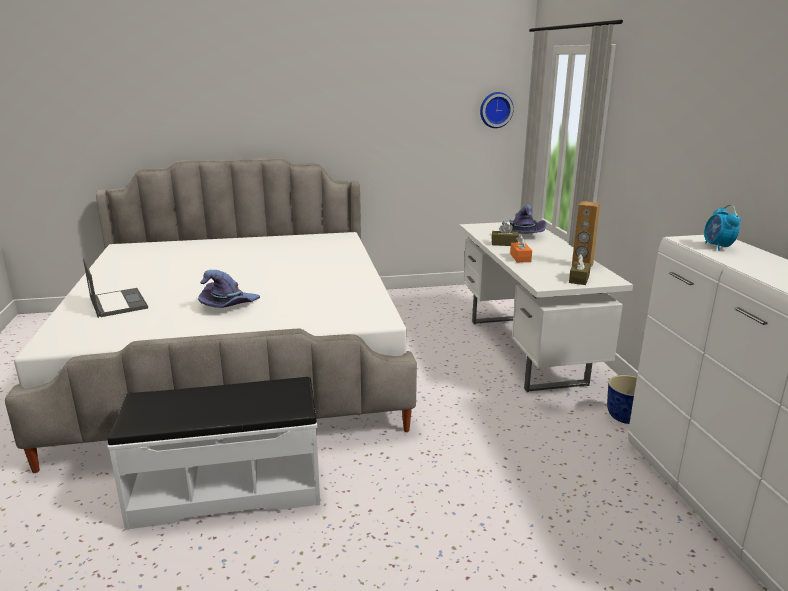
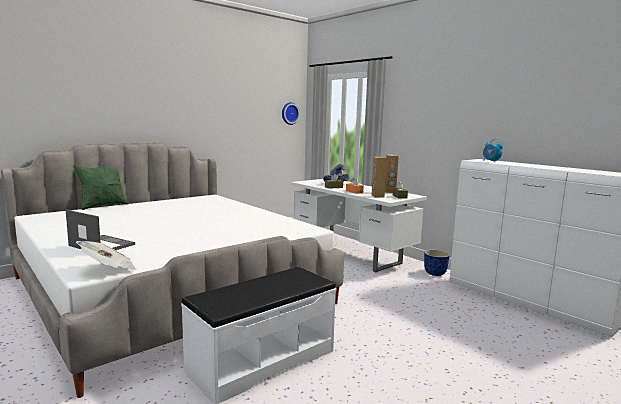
camera: 30 degrees left, 10 degrees down
purple hat [198,270,260,308] -> none
none -> green pillow [73,165,129,210]
none -> newspaper [76,241,137,270]
none -> brown speaker [372,157,387,197]

